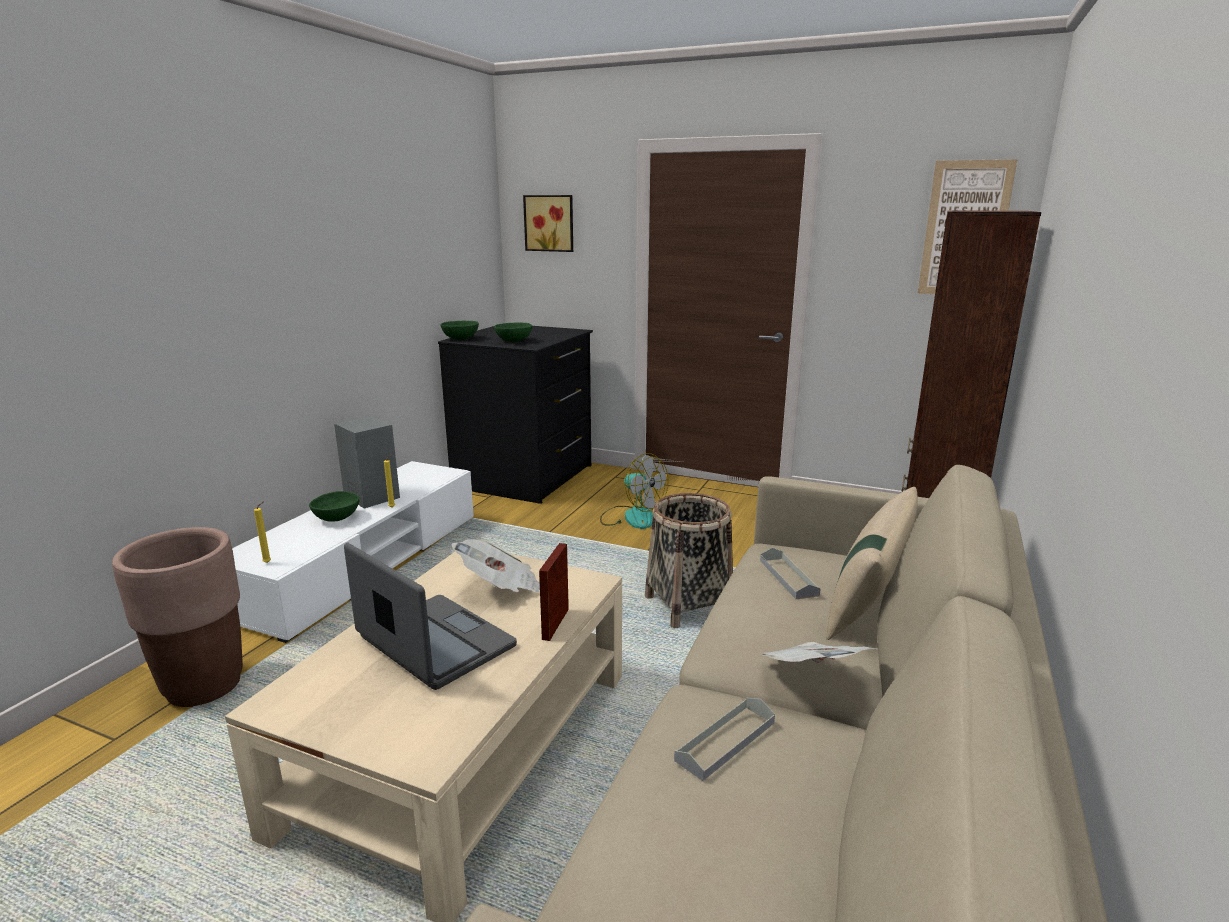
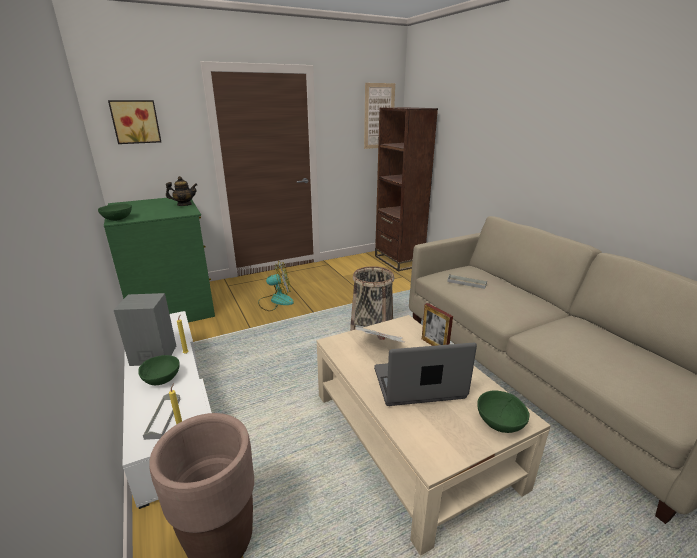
camera: 50 degrees left, 5 degrees up
black dresser [438,326,593,504] -> green dresser [104,198,215,323]
green bowl [494,322,533,342] -> green bowl moved to [477,390,529,433]
grey tray [674,698,775,781] -> grey tray moved to [143,393,180,440]
newspaper [760,642,876,663] -> none
beige pillow [827,487,918,640] -> none
none -> teapot [166,176,197,206]

